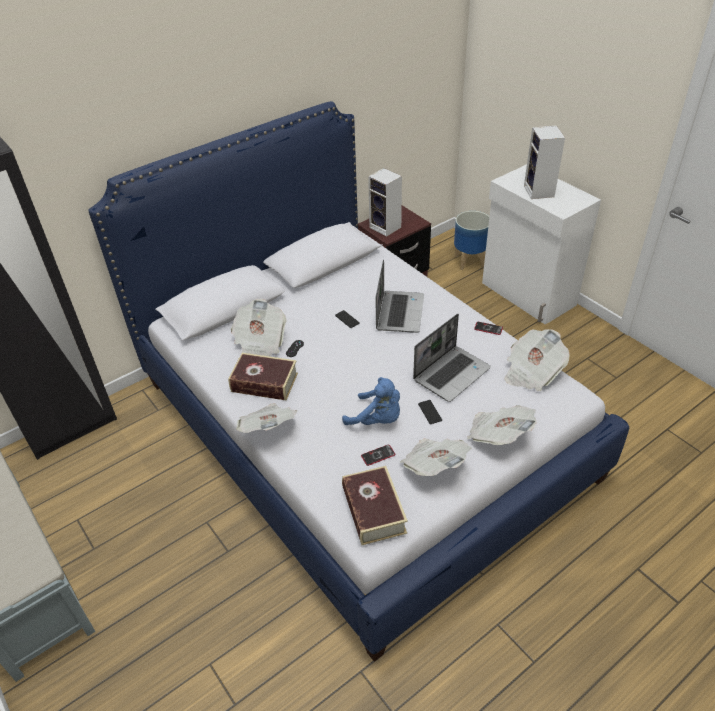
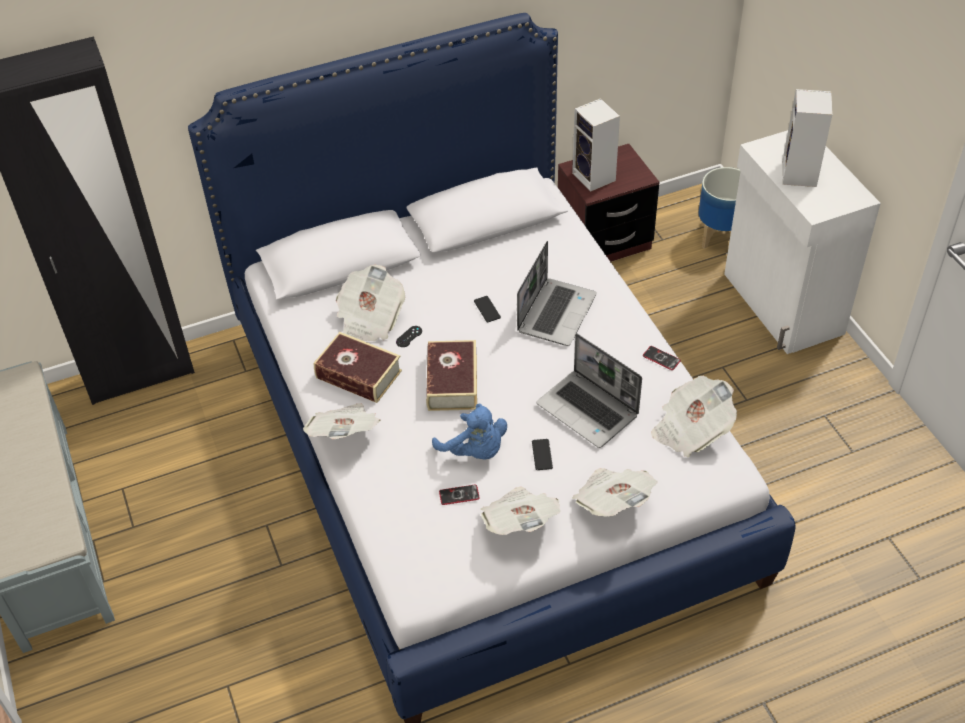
camera: 15 degrees right, 5 degrees up
book [342,466,408,545] -> book moved to [426,340,477,411]
laptop [413,314,491,402] -> laptop turned 75 degrees clockwise [536,333,642,448]

